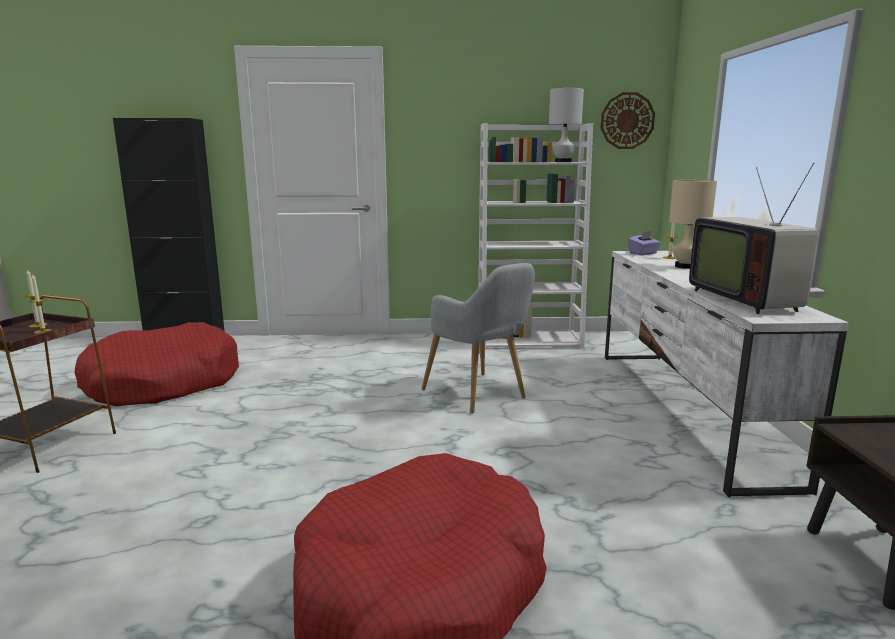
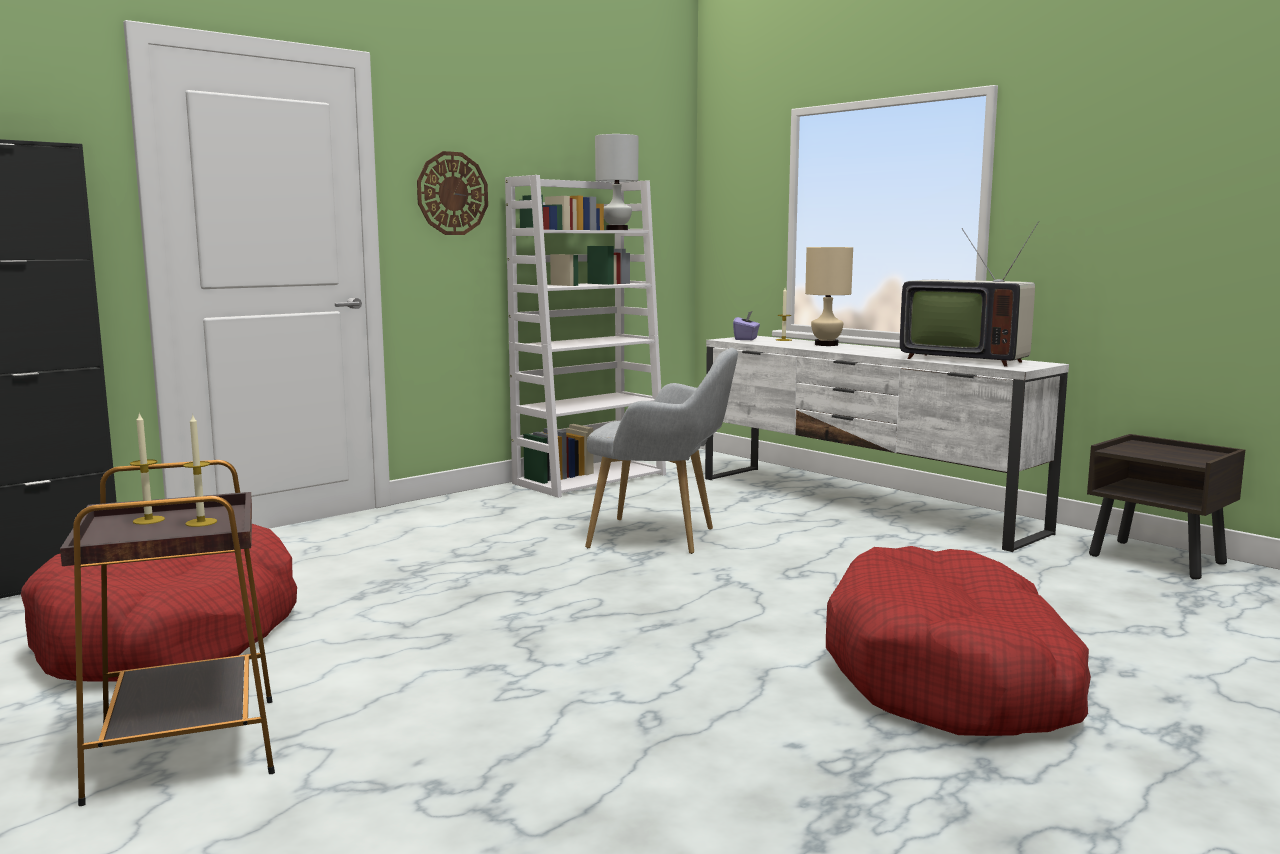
camera: 40 degrees left, 5 degrees down
wall clock [600,92,655,149] -> wall clock moved to [417,151,488,235]

